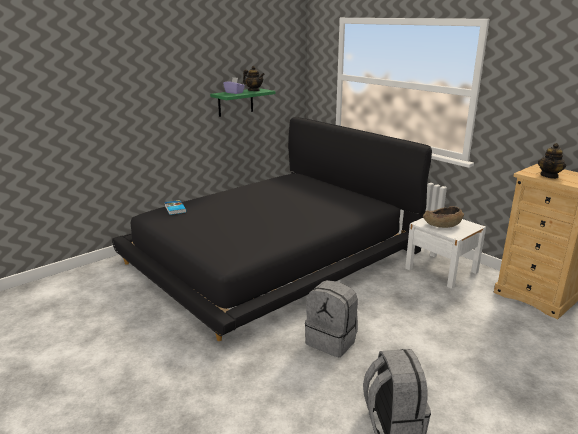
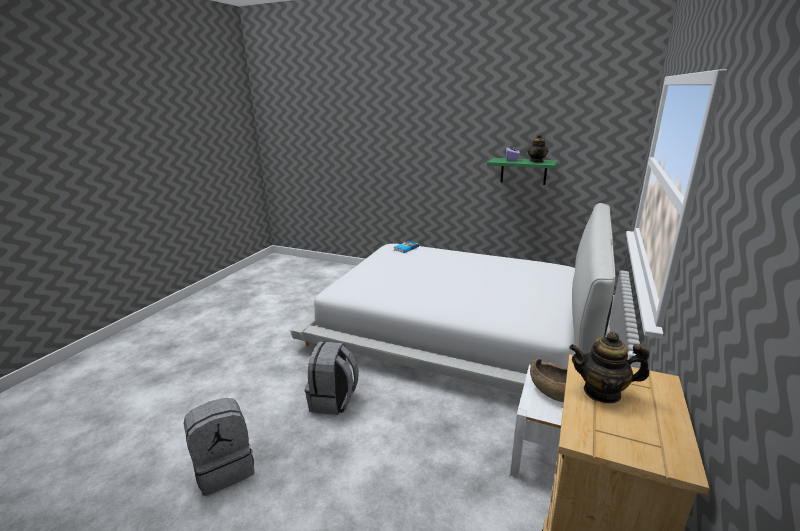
camera: 65 degrees right, 0 degrees up
black bed [112,117,432,341] -> white bed [291,203,616,394]

